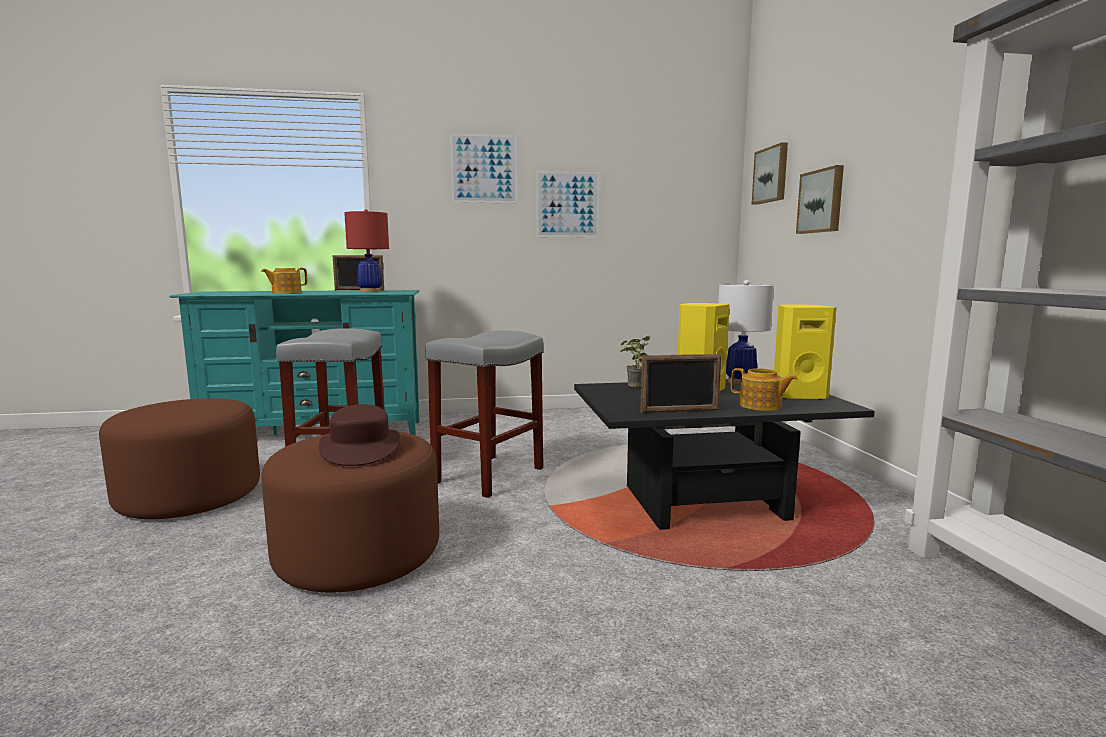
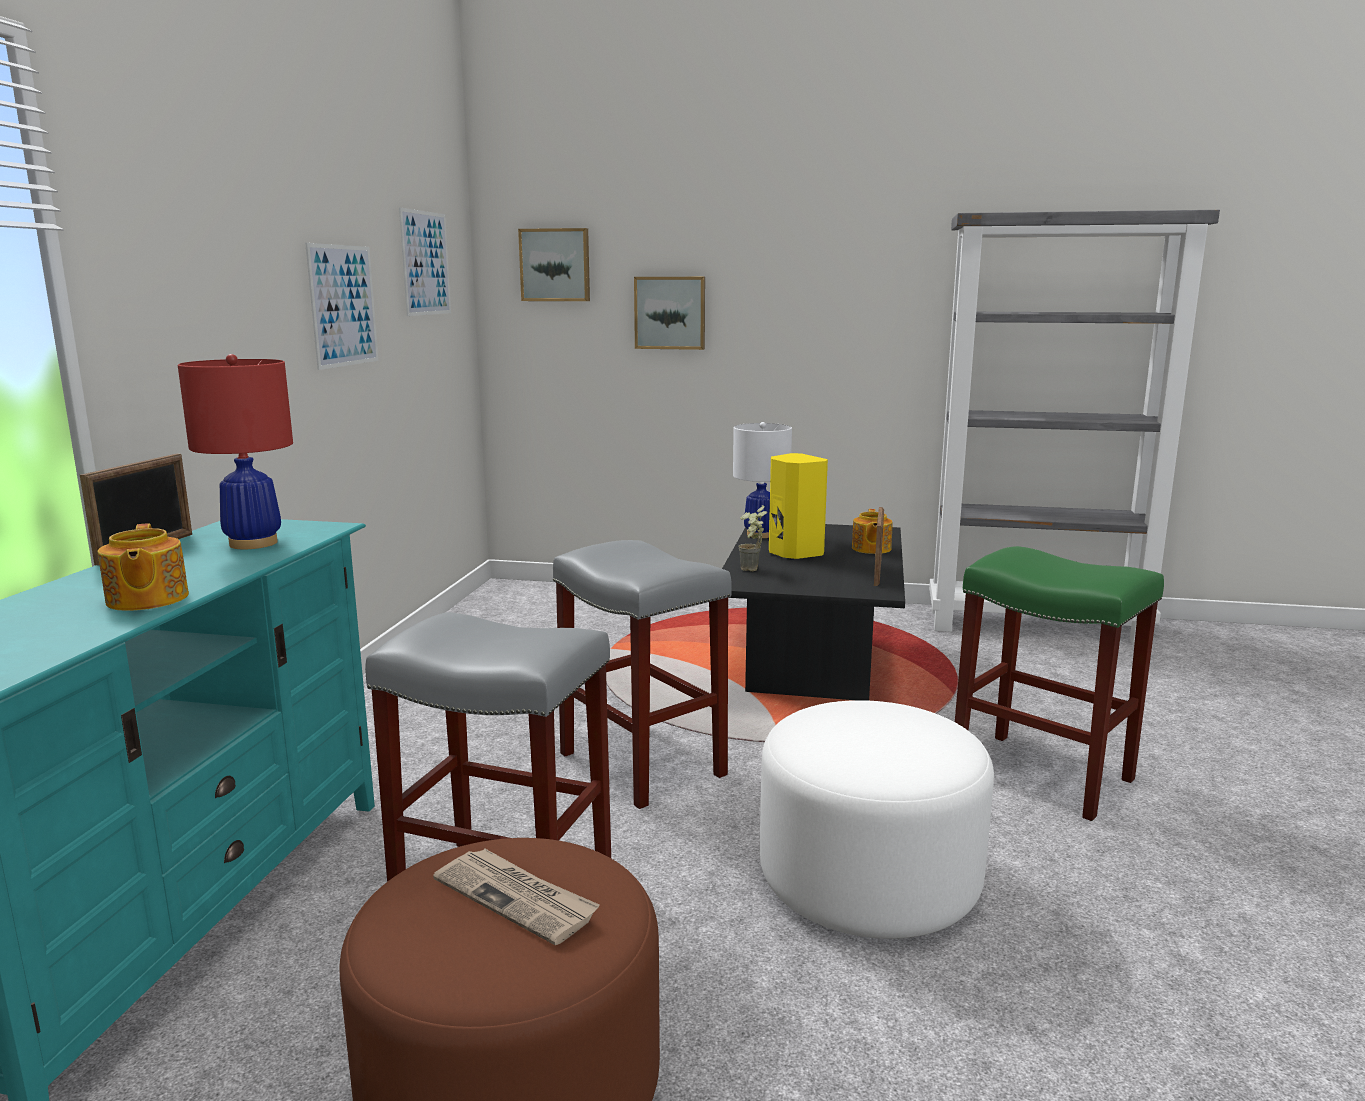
camera: 70 degrees left, 5 degrees up
brown ottoman [261,431,439,593] -> white ottoman [760,700,994,939]
brown hat [319,404,400,466] -> none
picture [450,133,517,203] -> picture moved to [399,208,451,316]
teapot [731,368,797,411] -> teapot turned 135 degrees clockwise [852,509,892,554]
yellow speaker [774,305,837,400] -> none
none -> newspaper [433,849,600,945]
none -> green stool [955,546,1164,821]

